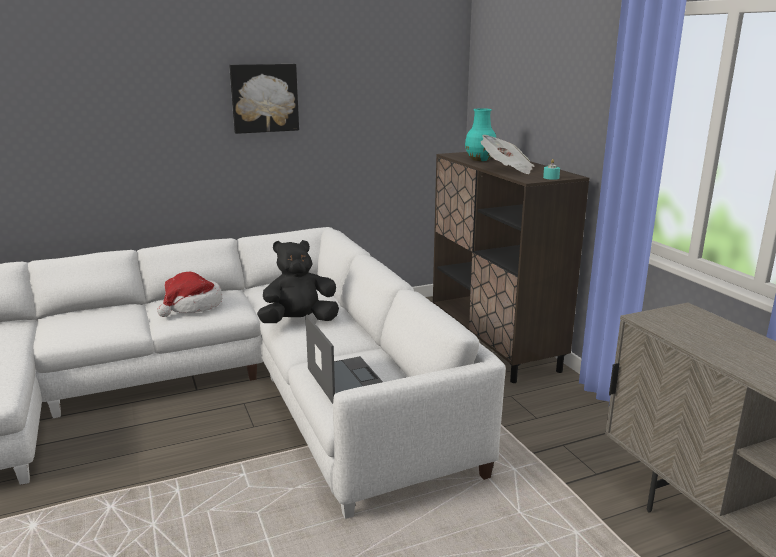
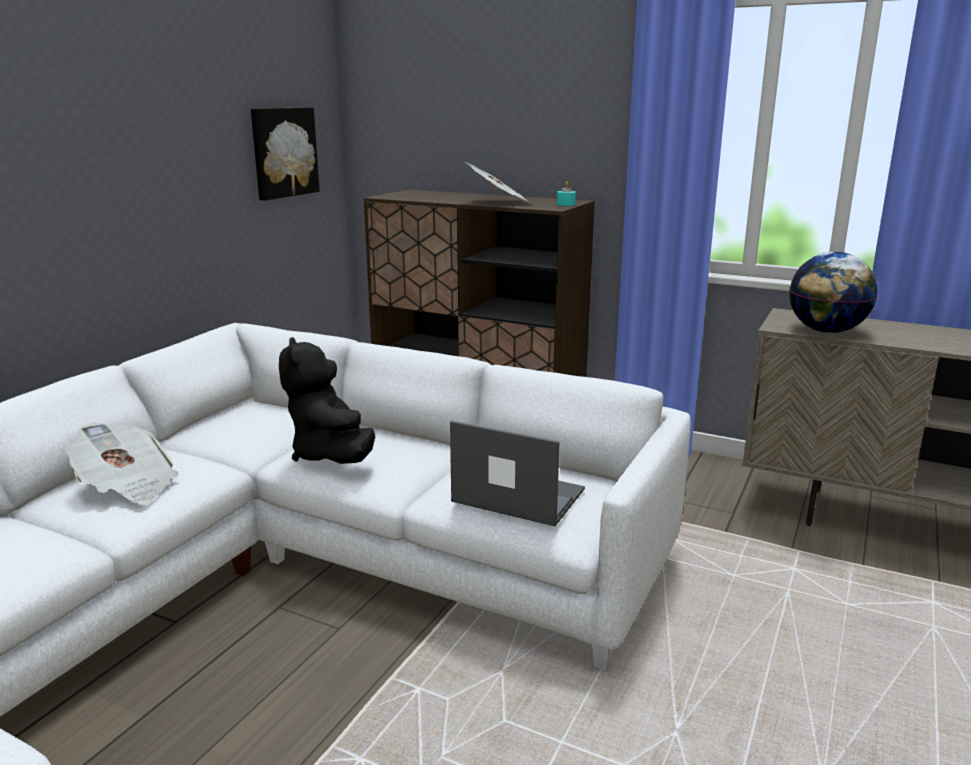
camera: 40 degrees left, 0 degrees up
hat [157,272,222,317] -> newspaper [65,423,179,504]
picture [229,64,299,134] -> picture moved to [251,107,320,201]
black plush toy [257,240,339,323] -> black plush toy turned 45 degrees counterclockwise [279,337,375,464]
turquoise vase [465,108,496,161] -> none
none -> globe [789,252,877,333]

